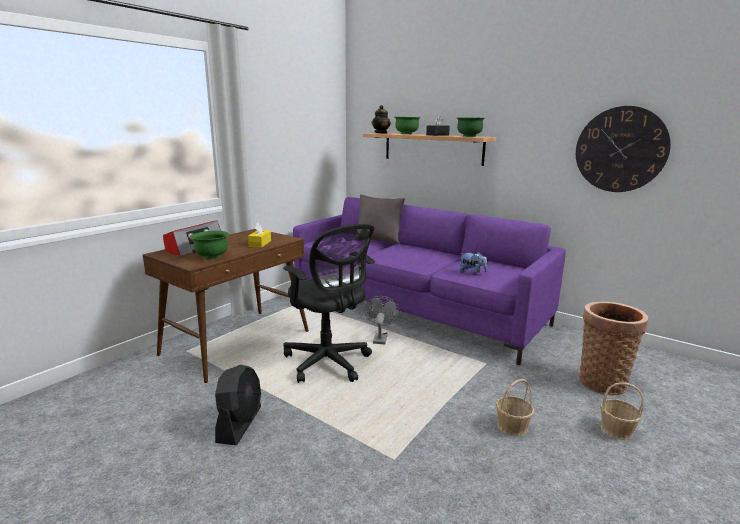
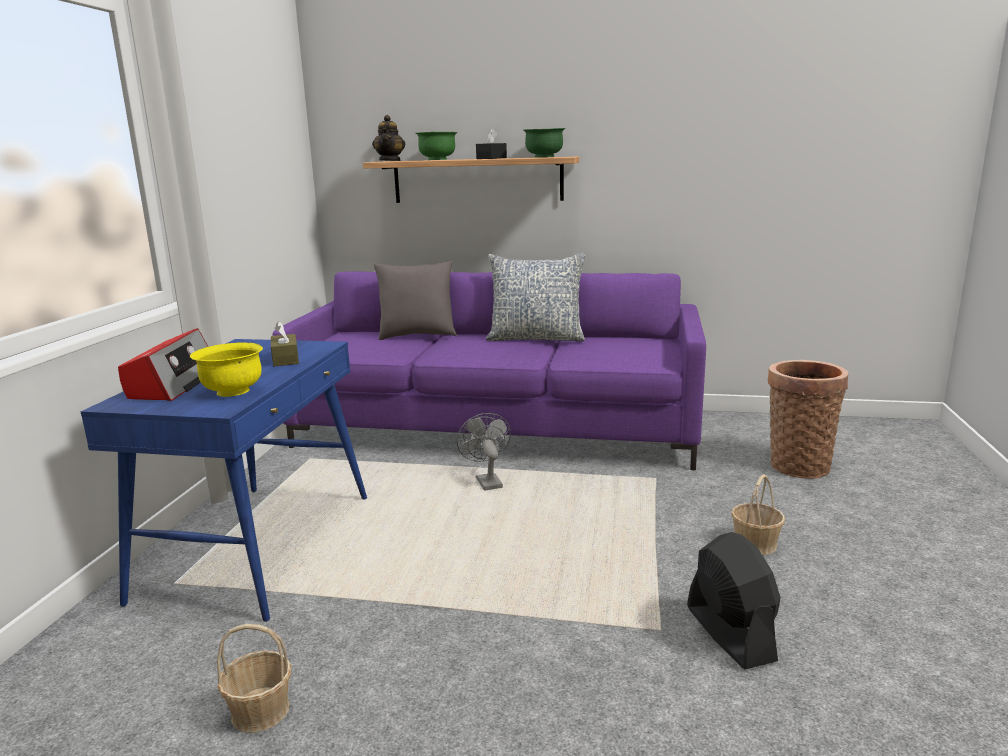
camera: 25 degrees left, 0 degrees up
brown desk [143,229,309,383] -> blue desk [81,339,367,622]
green bowl [190,231,229,259] -> yellow bowl [190,343,263,397]
black fan [215,365,261,445] -> black fan moved to [687,532,781,669]
yellow tissue box [248,223,271,248] -> brown tissue box [271,321,299,366]
black office chair [283,224,375,383] -> none
plush toy [460,252,487,275] -> none
wall clock [576,106,671,192] -> none
basket [600,382,644,440] -> basket moved to [217,624,291,733]
none -> pillow [486,253,585,341]

